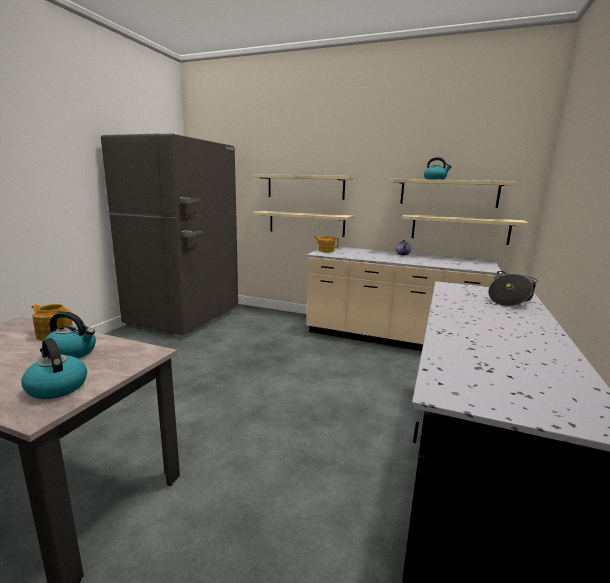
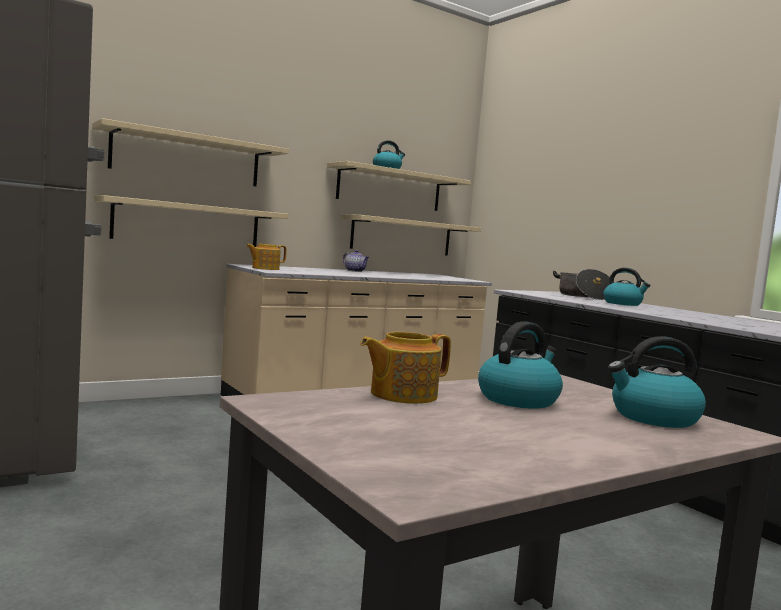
camera: 55 degrees left, 10 degrees down
none -> kettle [604,268,650,306]

